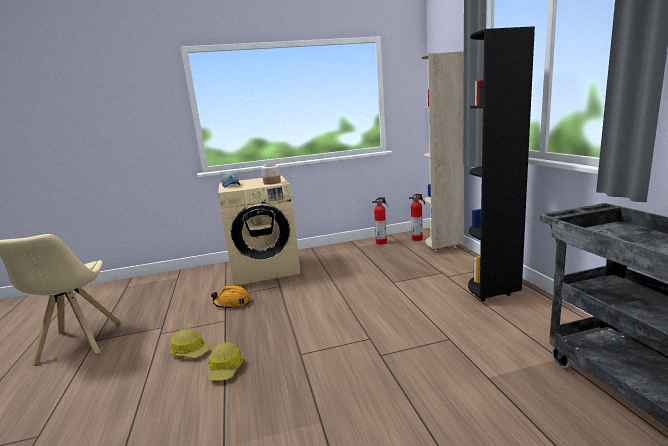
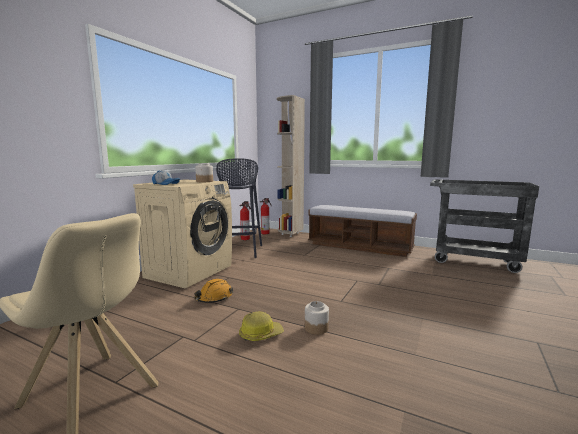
camera: 50 degrees left, 5 degrees down
hard hat [208,342,244,381] -> jar [305,301,329,335]
black bookcase [468,26,535,301] -> bench [308,205,417,257]
none -> grey stool [216,159,262,258]

